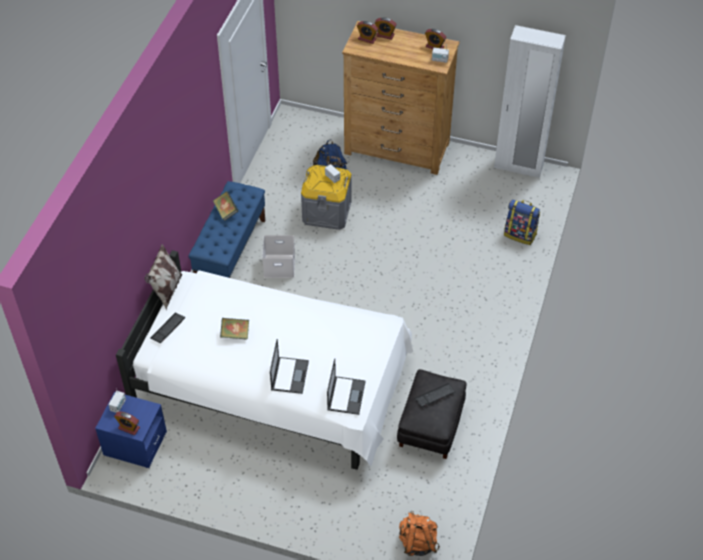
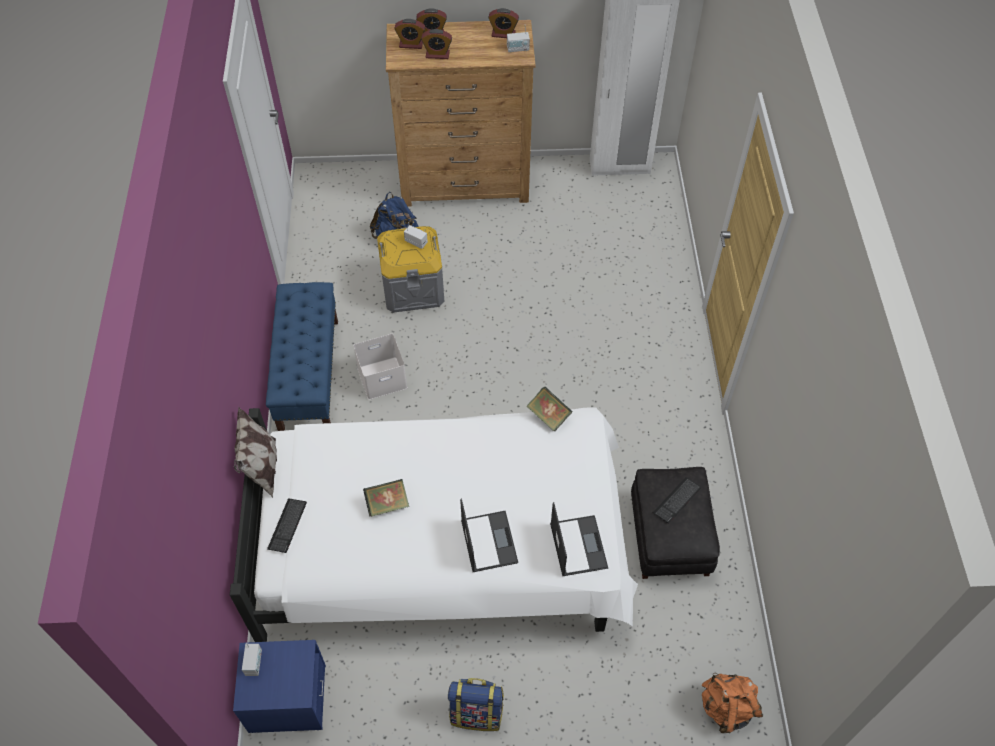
camera: 20 degrees left, 5 degrees up
alarm clock [114,412,140,435] -> alarm clock moved to [421,29,452,59]
book [213,191,238,220] -> book moved to [526,386,573,431]
backpack [504,199,540,245] -> backpack moved to [448,678,504,731]

